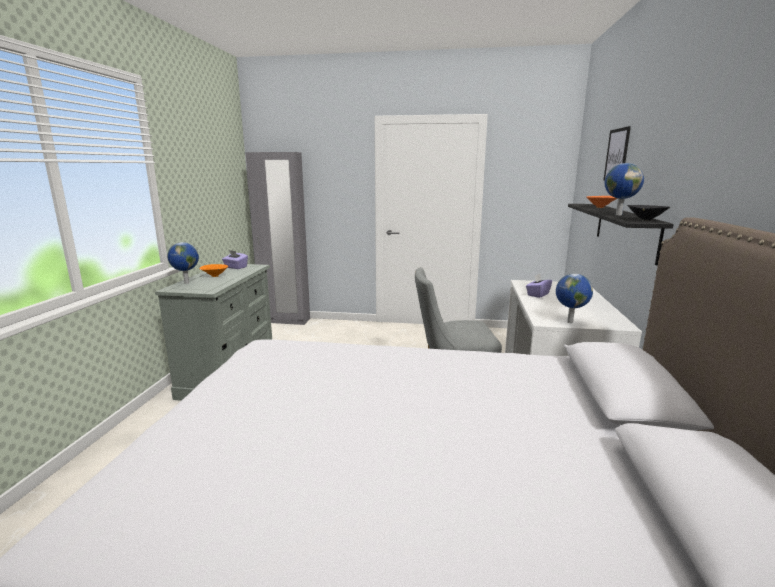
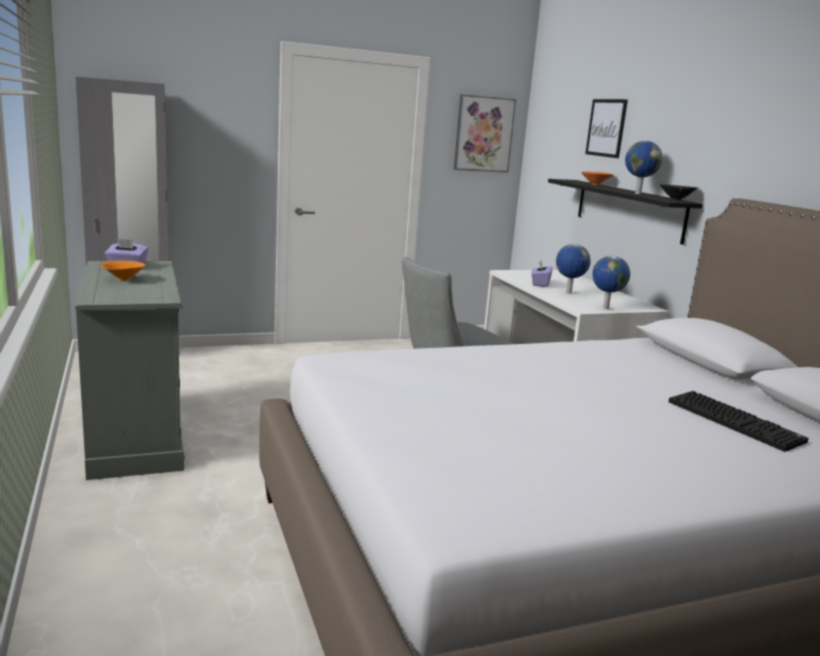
camera: 30 degrees left, 0 degrees up
globe [167,242,199,284] -> globe moved to [556,244,591,294]
none -> picture [454,94,516,173]
none -> keyboard [669,391,809,452]

